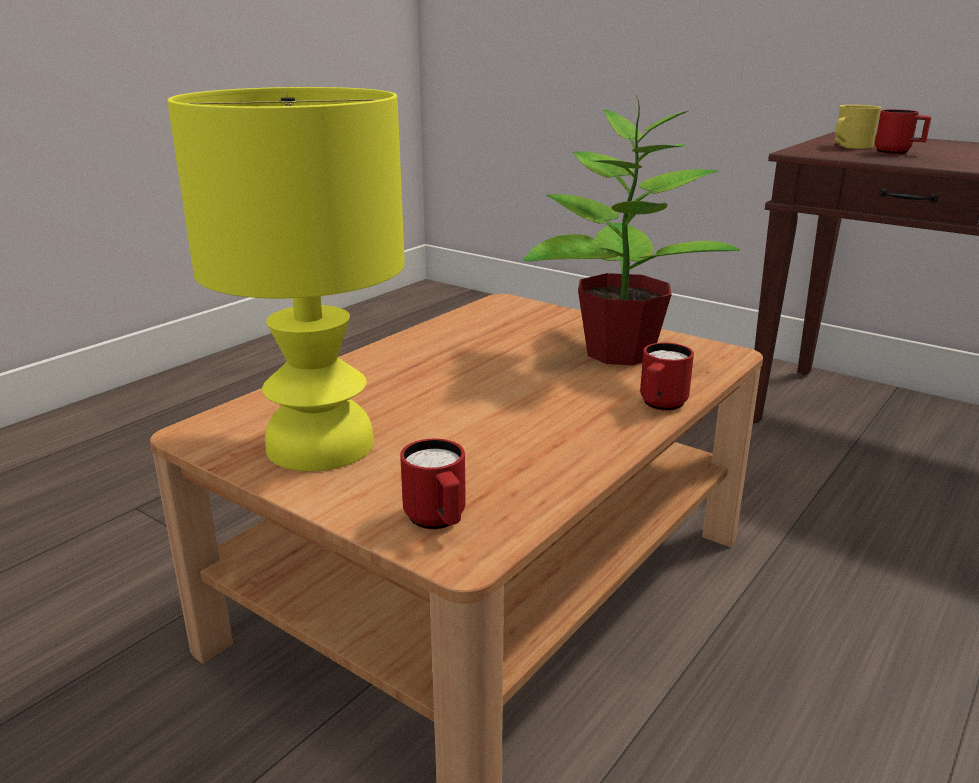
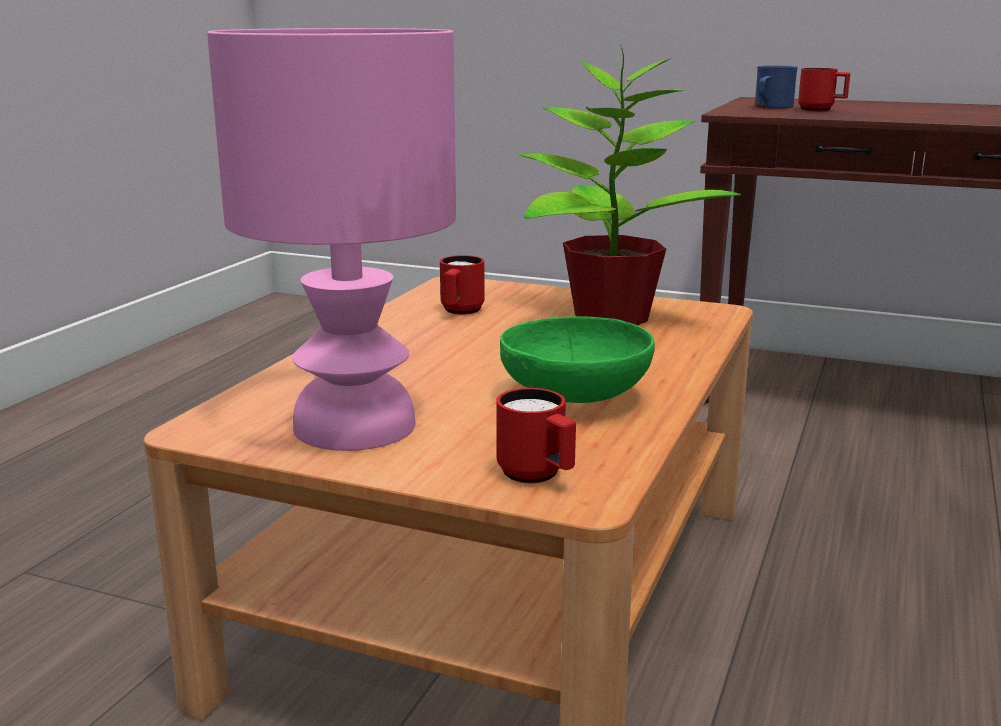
camera: 15 degrees left, 5 degrees down
yellow table lamp [167,87,405,471] -> pink table lamp [207,28,456,451]
red mug [640,343,694,411] -> red mug moved to [440,255,485,315]
yellow mug [834,105,881,149] -> blue mug [755,66,798,109]
none -> green bowl [500,316,655,403]

